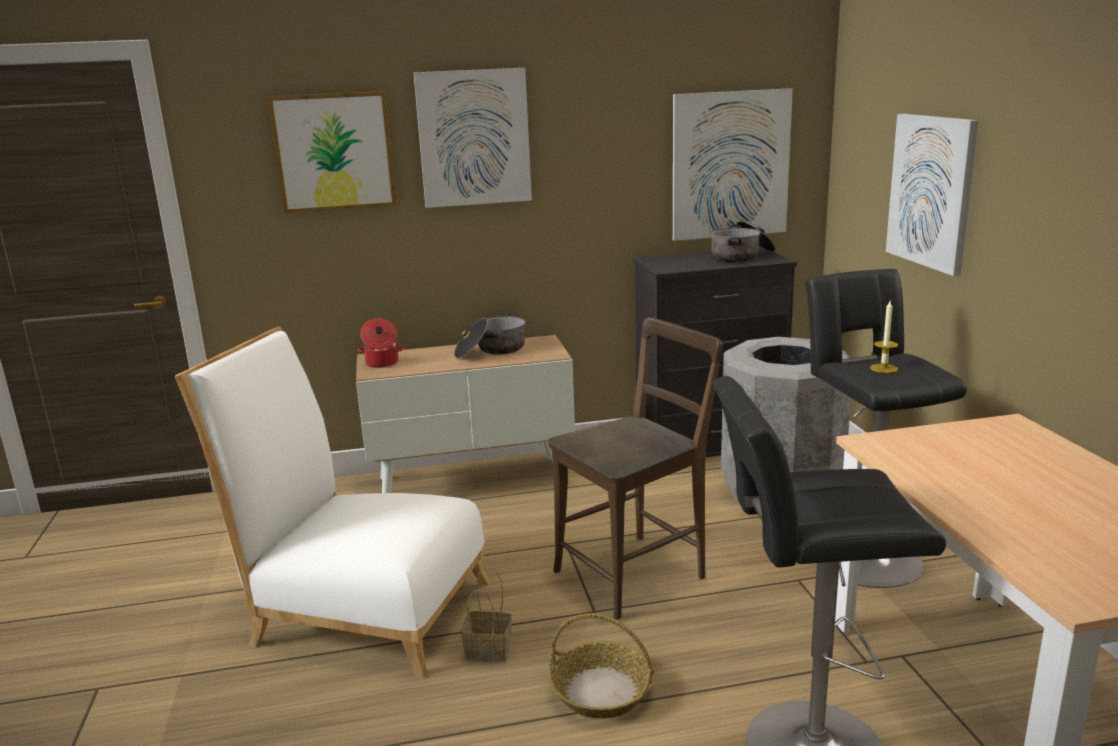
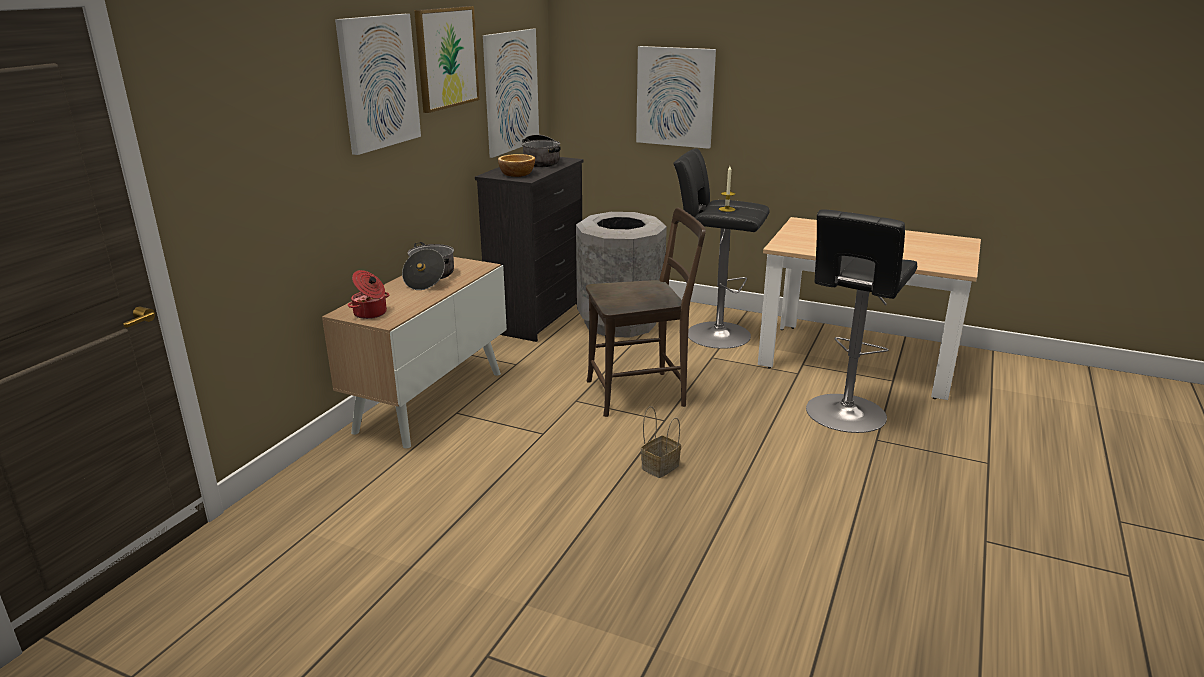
camera: 55 degrees left, 5 degrees up
white chair [175,326,490,678] -> none
picture [268,91,397,213] -> picture moved to [414,6,480,113]
brown chair [548,317,722,619] -> brown chair turned 75 degrees clockwise [586,208,706,417]
basket [548,613,654,718] -> none
none -> bowl [498,154,535,177]

